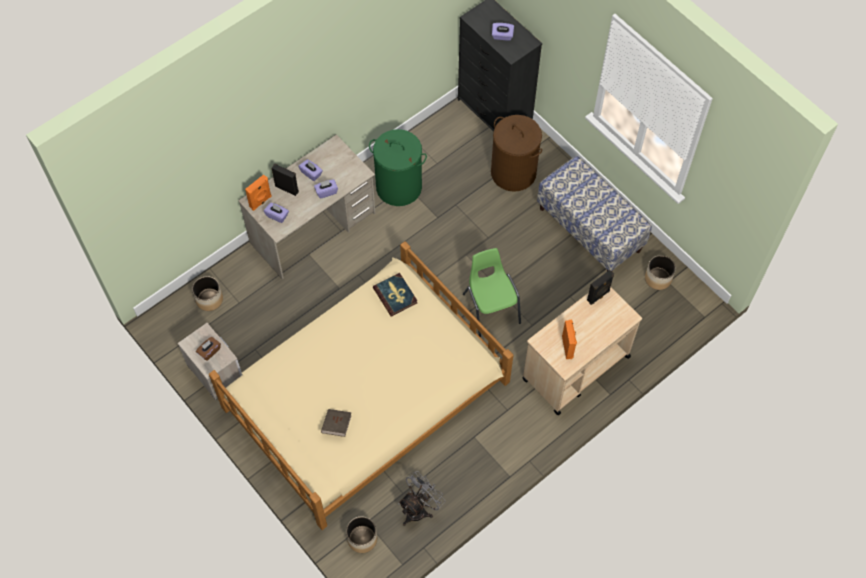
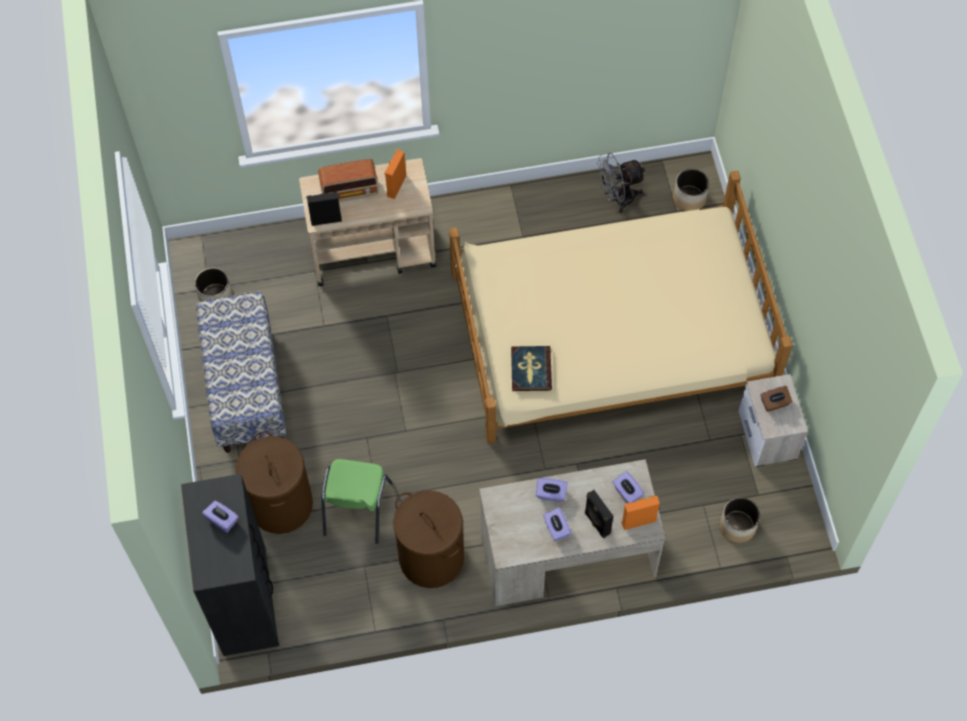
camera: 150 degrees left, 0 degrees up
brown book [321,409,351,437] -> none
green laundry basket [369,129,427,206] -> brown laundry basket [393,490,464,588]
green chair [463,248,521,337] -> green chair moved to [321,459,392,544]
none -> radio [318,159,379,202]

